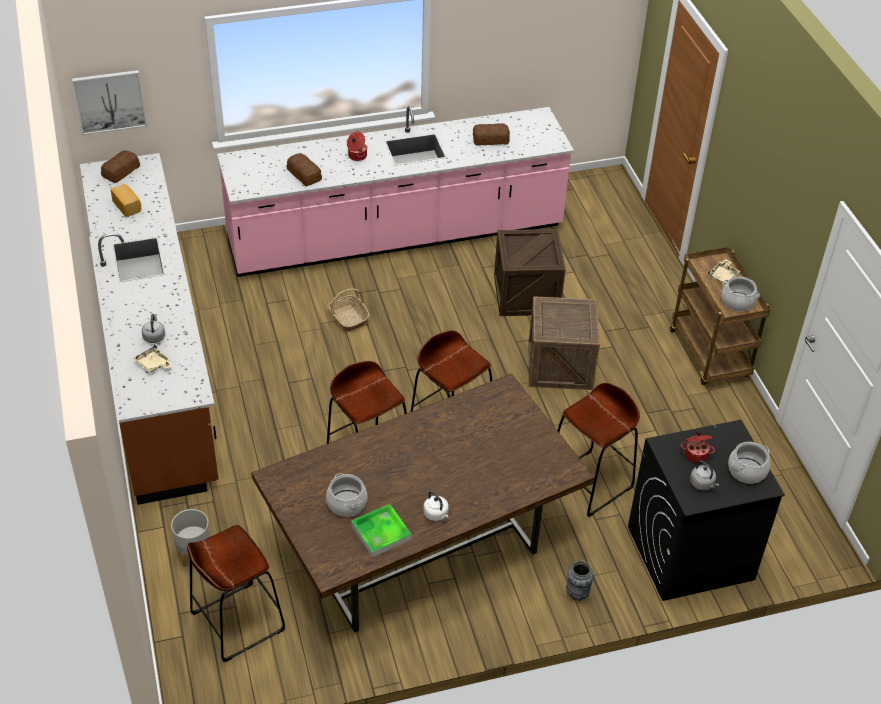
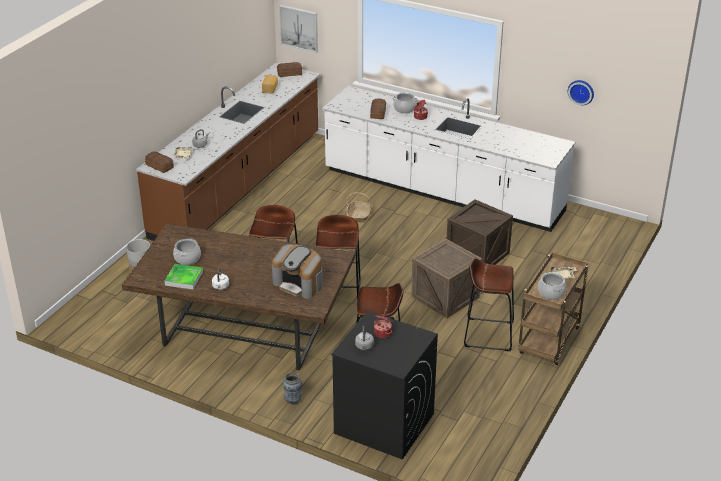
camera: 45 degrees right, 10 degrees down
brown stool [187,525,285,662] -> brown stool moved to [464,258,514,351]
pink counter [217,106,574,277] -> white counter [322,86,575,232]
bread [473,124,510,145] -> bread moved to [145,152,174,173]
cooking pot [728,442,770,484] -> cooking pot moved to [392,92,418,113]
none -> coffee machine [272,244,323,299]
none -> wall clock [568,80,594,105]

